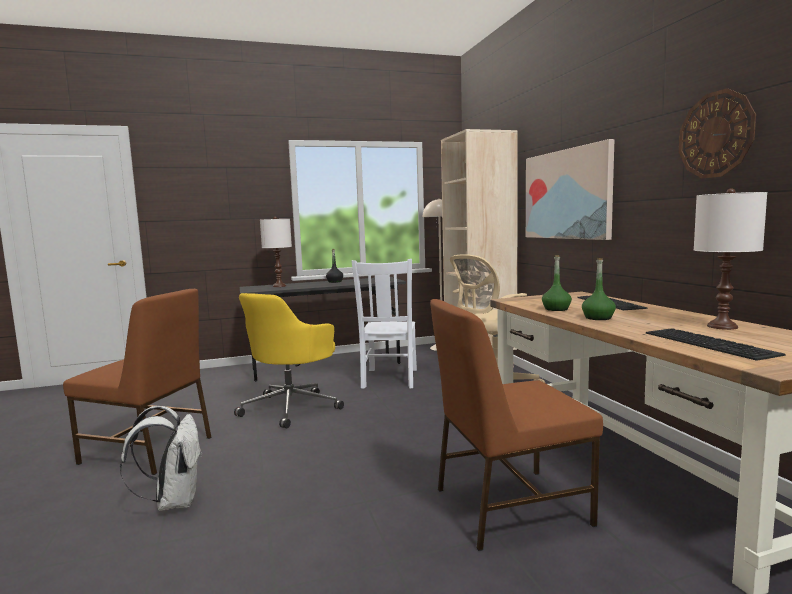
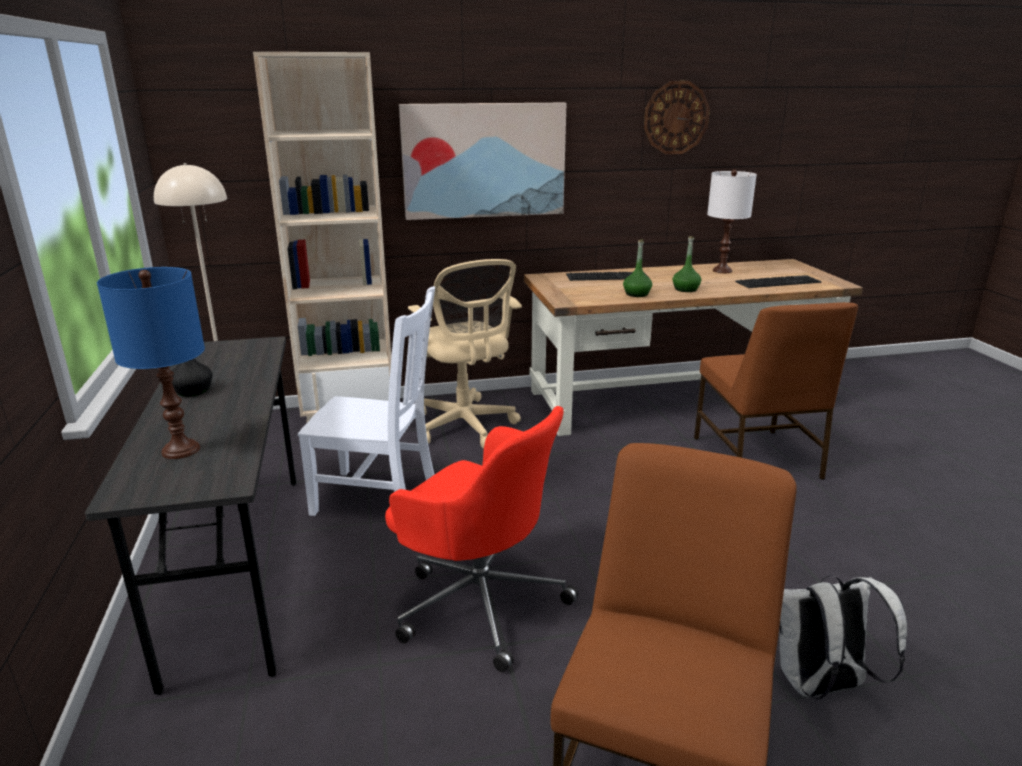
camera: 85 degrees left, 15 degrees up
yellow office chair [234,293,344,428] -> red office chair [385,406,579,672]
white table lamp [260,217,292,287] -> blue table lamp [97,267,205,459]

